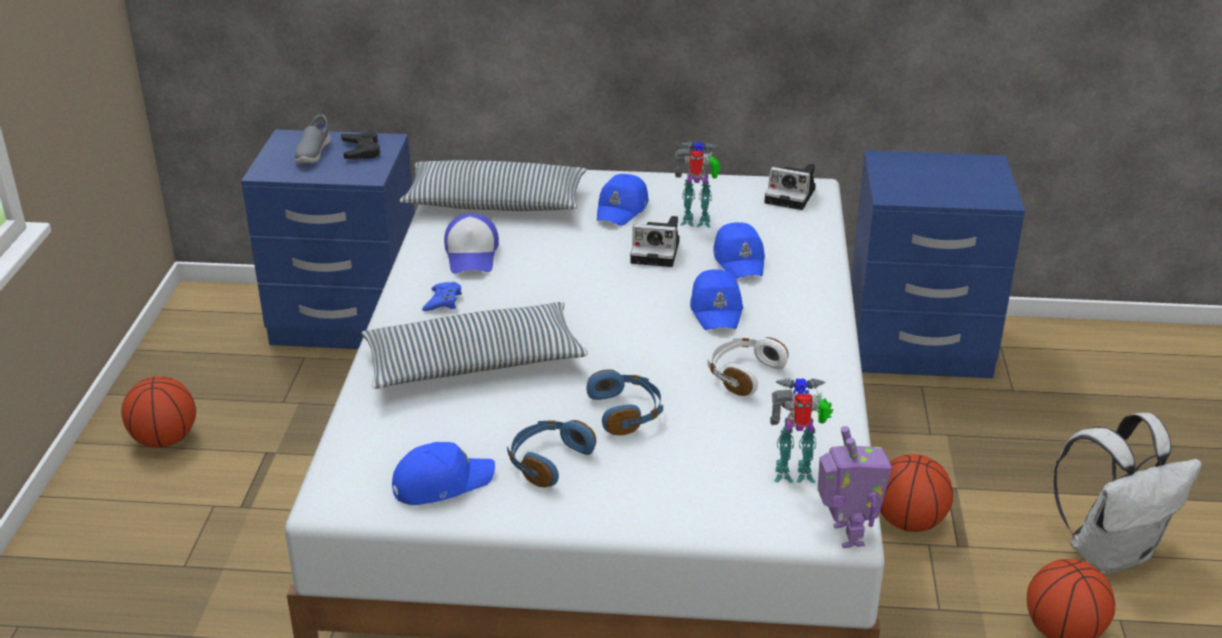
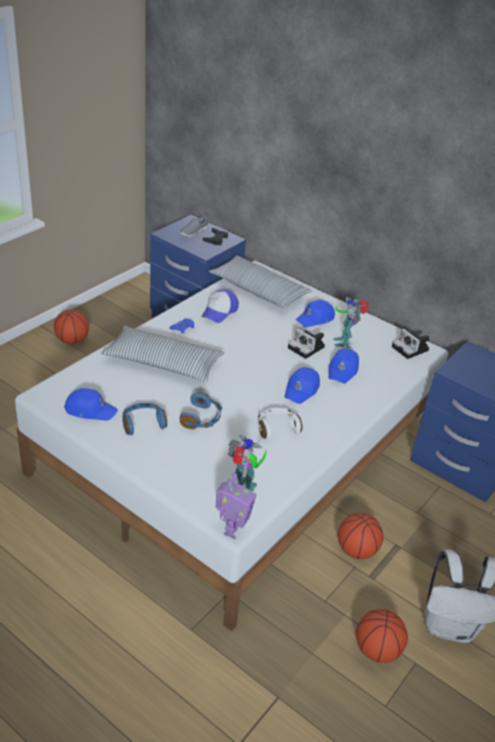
camera: 30 degrees right, 5 degrees up
toy robot [675,141,721,228] -> toy robot turned 135 degrees counterclockwise [333,297,369,348]

